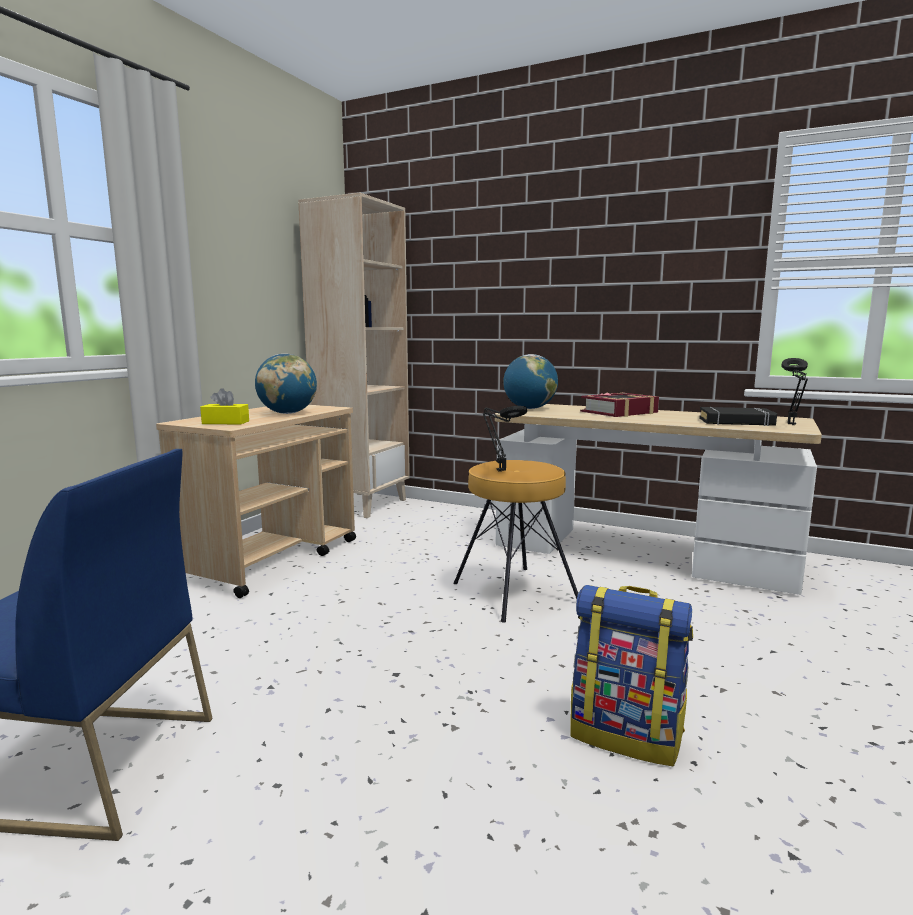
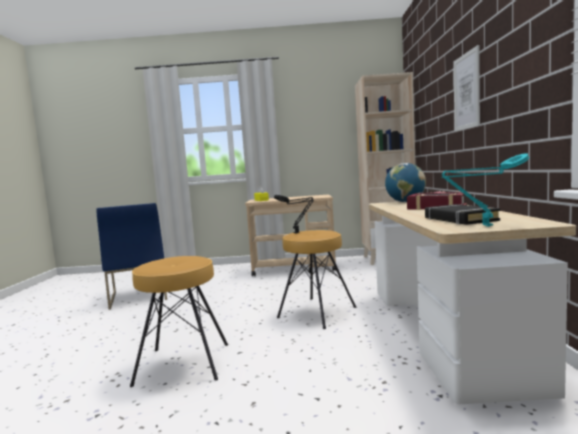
camera: 65 degrees right, 5 degrees down
globe [255,354,317,414] -> none
backpack [571,585,693,766] -> brown stool [130,256,228,387]
black table lamp [781,358,808,425] -> turquoise table lamp [442,153,529,227]
none -> picture [454,45,480,132]

